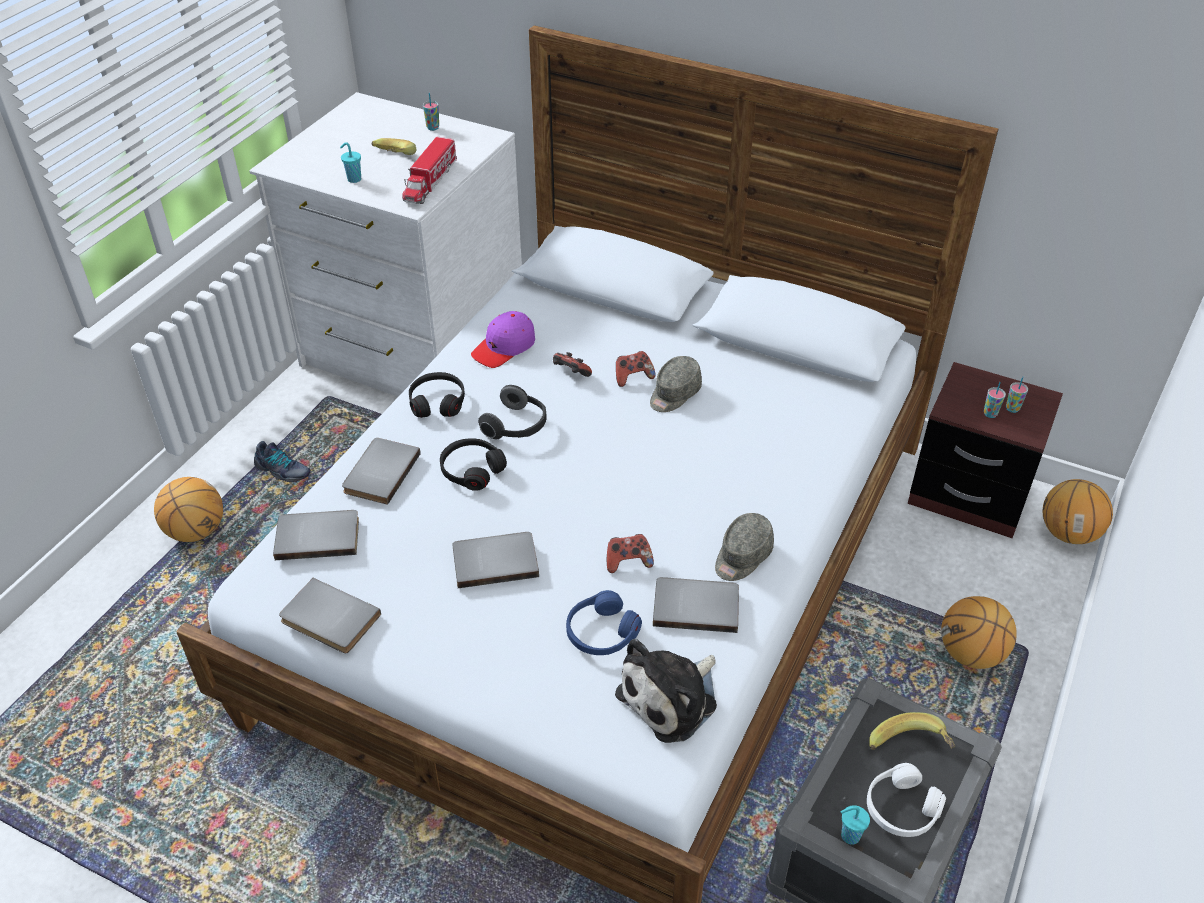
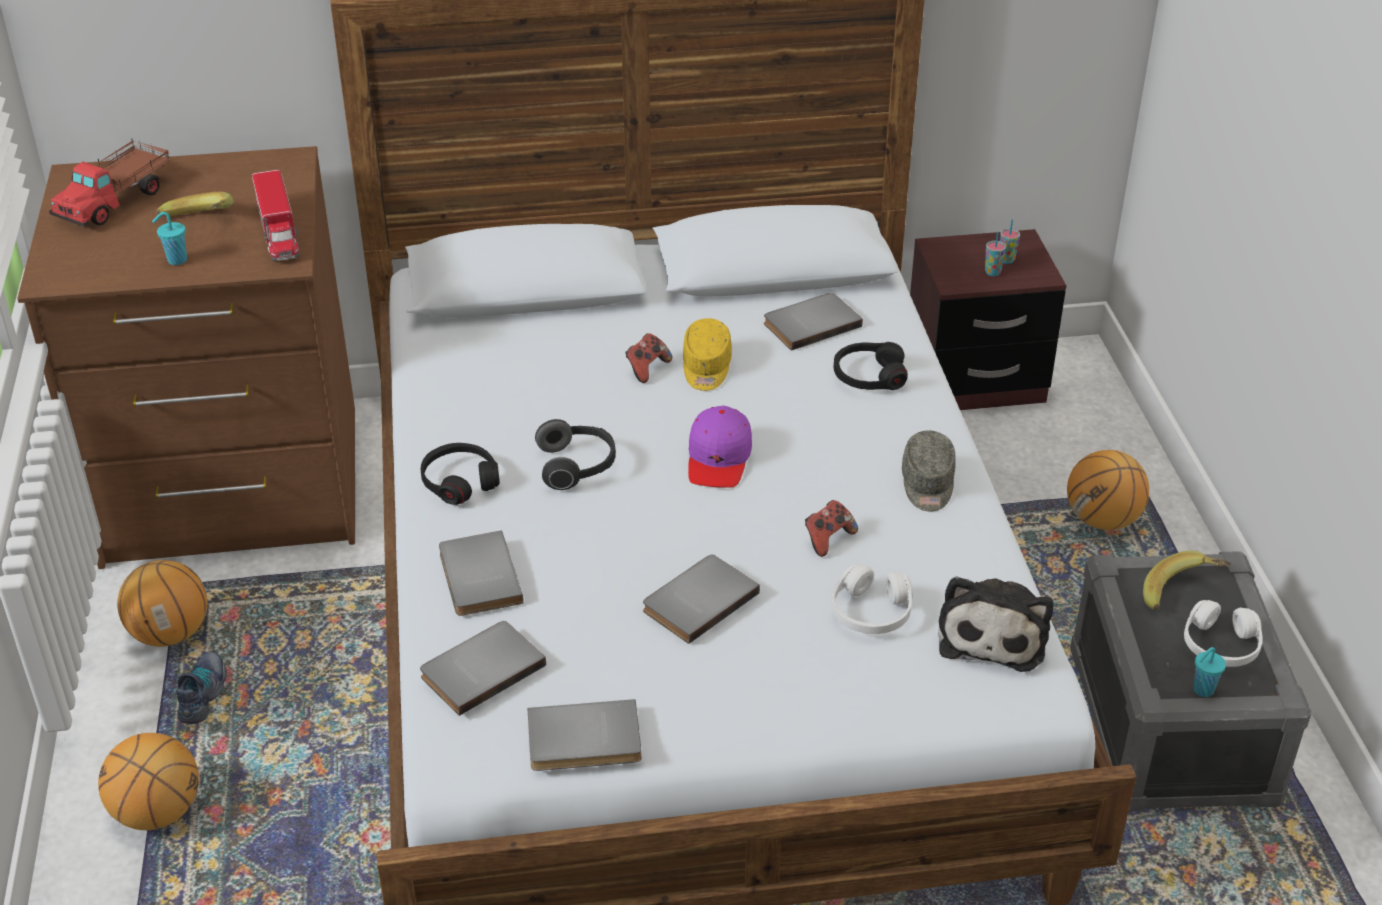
camera: 35 degrees left, 5 degrees down
white dresser [249,92,522,397] -> brown dresser [17,146,355,569]
shoe [254,441,311,482] -> shoe turned 75 degrees counterclockwise [176,652,227,724]
cup [423,93,439,131] -> none
black headphones [440,438,507,491] -> black headphones moved to [834,342,908,390]
purple cap [471,311,535,368] -> purple cap moved to [688,406,752,488]
game controller [553,352,592,377] -> none
blue headphones [566,590,642,655] -> white headphones [831,564,913,634]
grey cap [650,356,702,412] -> yellow cap [683,318,732,391]
grey book [653,577,739,633] -> grey book moved to [764,293,863,351]
basketball [1043,479,1113,544] -> basketball moved to [117,560,207,647]
none -> toy truck [49,139,171,227]

